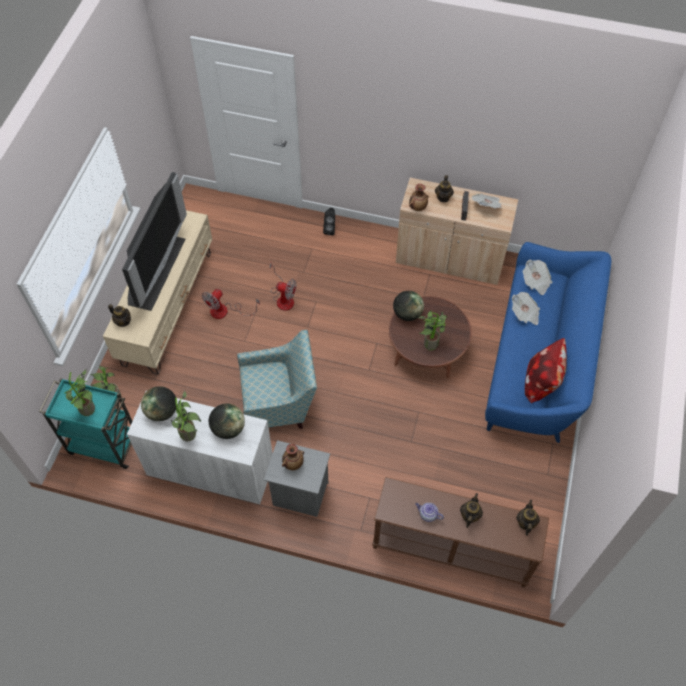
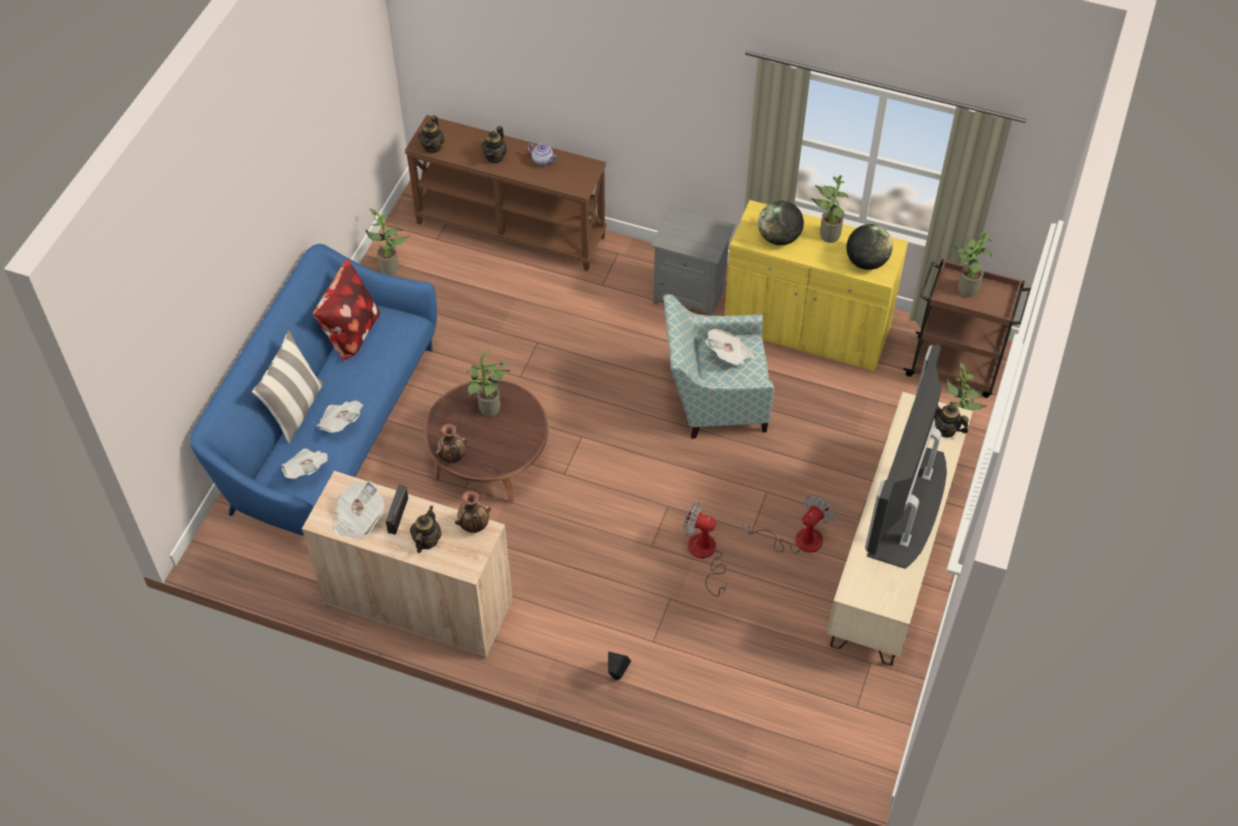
camera: 175 degrees left, 5 degrees down
turquoise cart [39,378,132,469] -> brown cart [903,259,1031,398]
white cabinet [127,391,273,504] -> yellow cabinet [724,200,908,371]
vase [282,444,304,470] -> vase moved to [435,424,467,463]
globe [393,291,424,321] -> none
none -> pillow [252,330,324,444]
none -> potted plant [365,208,410,275]
none -> newspaper [706,329,754,365]

